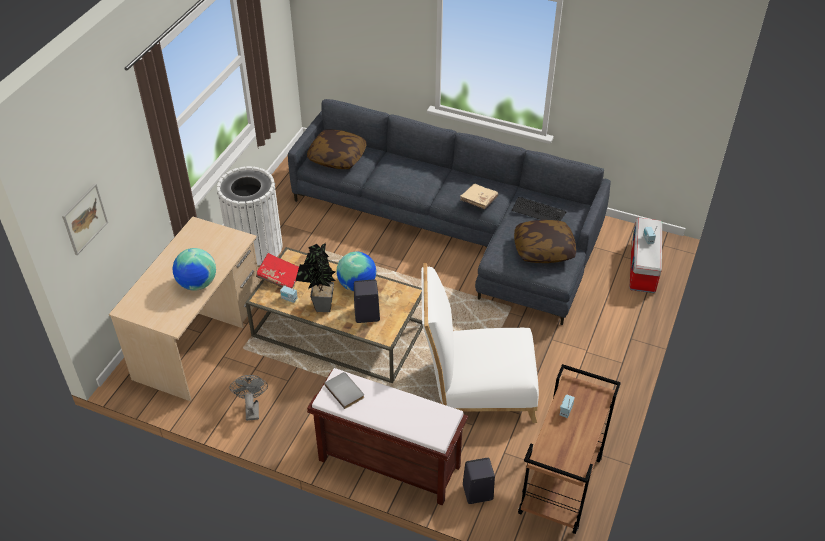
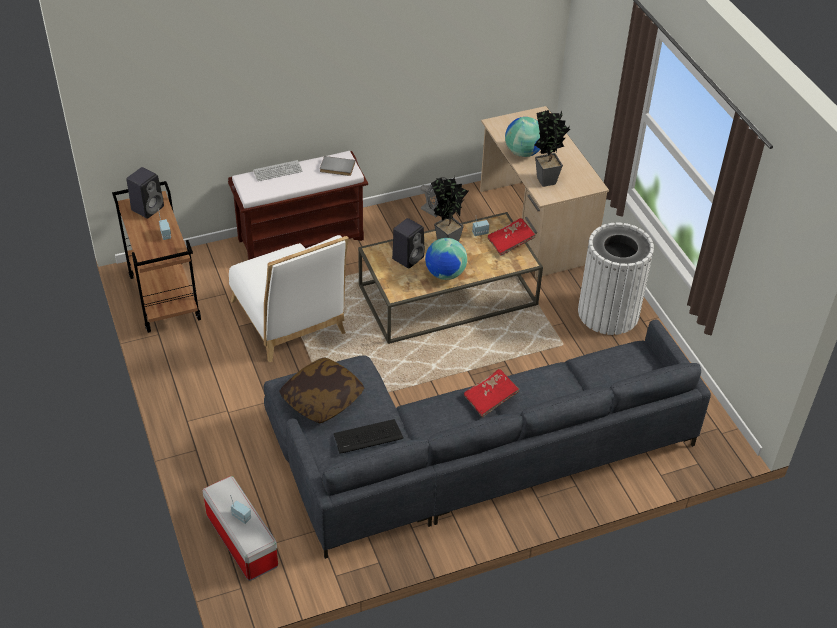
camera: 135 degrees right, 0 degrees up
picture [62,183,108,255] -> none
pillow [307,129,367,169] -> none
white chair [421,263,539,423] -> white chair turned 105 degrees clockwise [229,235,349,362]
beige book [460,183,498,209] -> none
black speaker [463,458,495,504] -> black speaker moved to [126,167,164,219]
none -> keyboard [253,160,302,181]
none -> red book [464,369,520,417]
none -> potted plant [535,110,570,187]

